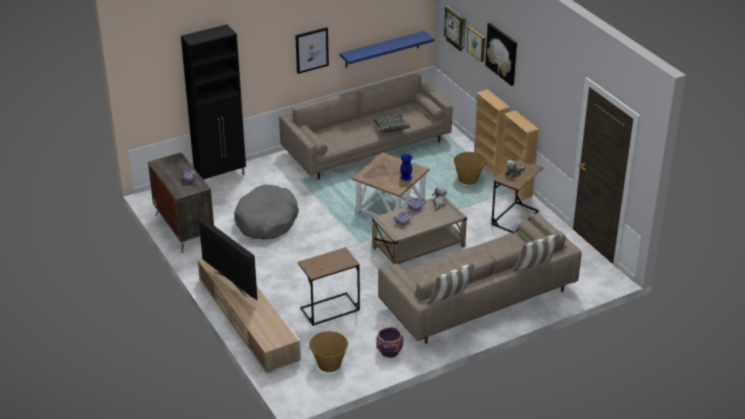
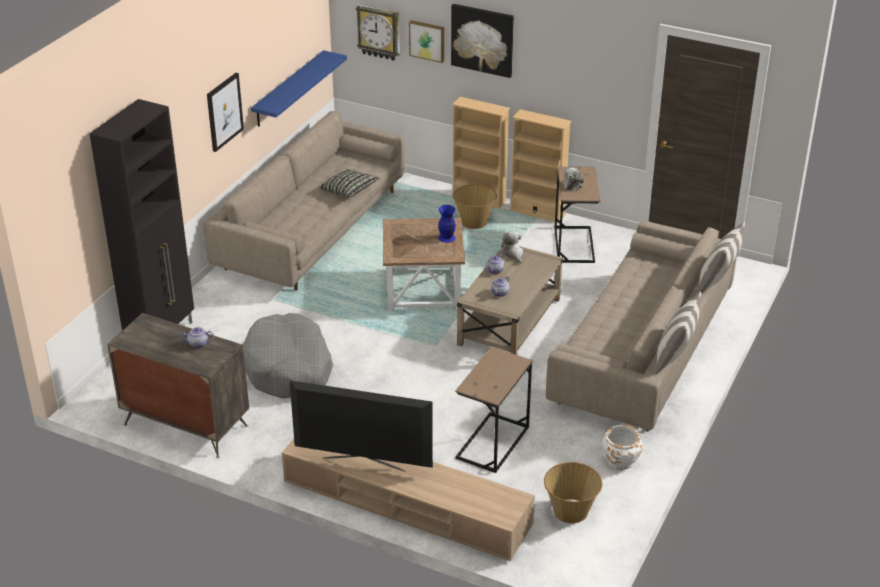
camera: 35 degrees left, 0 degrees up
purple planter [376,327,403,358] -> white planter [602,425,643,470]

